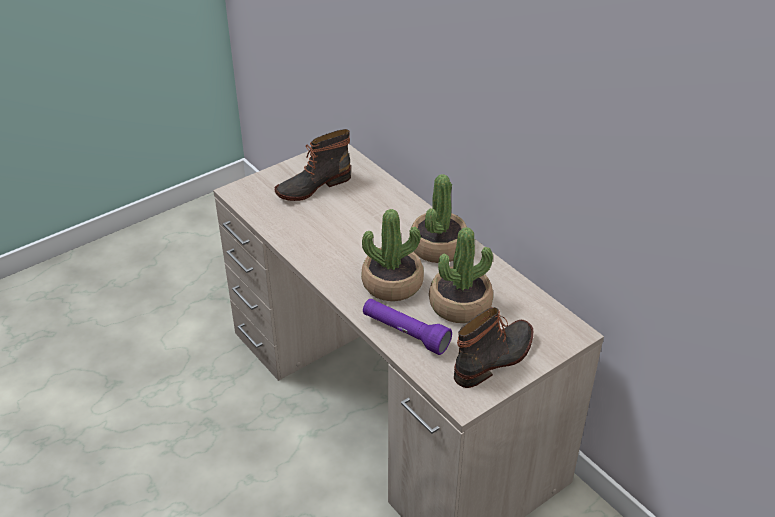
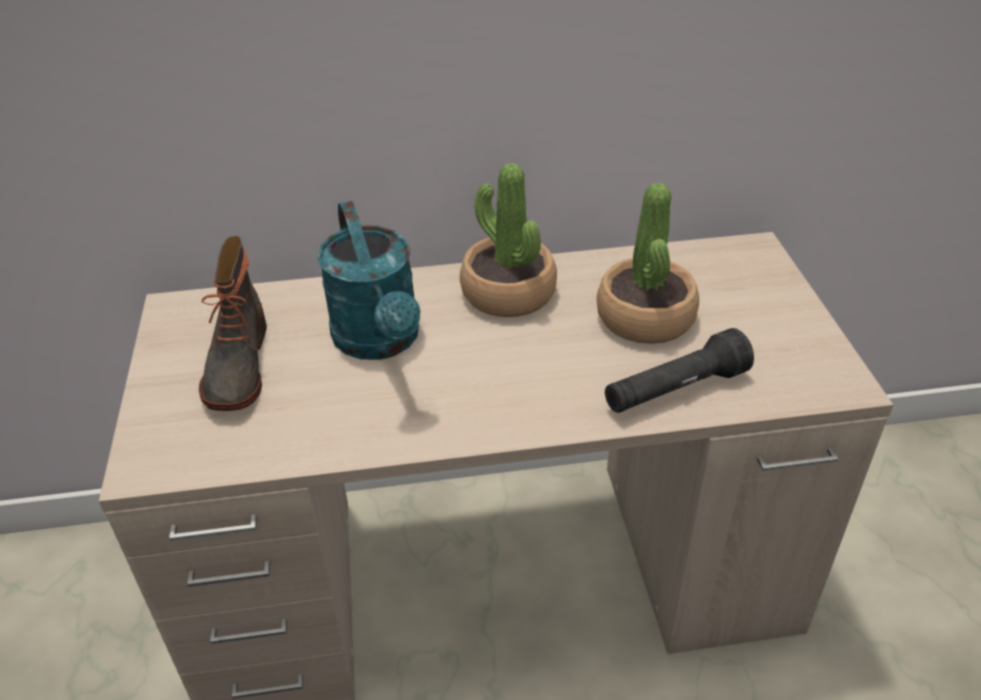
camera: 60 degrees left, 0 degrees up
potted plant [361,209,424,301] -> none
purple flashlight [363,299,452,355] -> black flashlight [605,328,754,413]
boot [454,307,533,388] -> none
none -> turquoise watering can [317,201,420,360]

